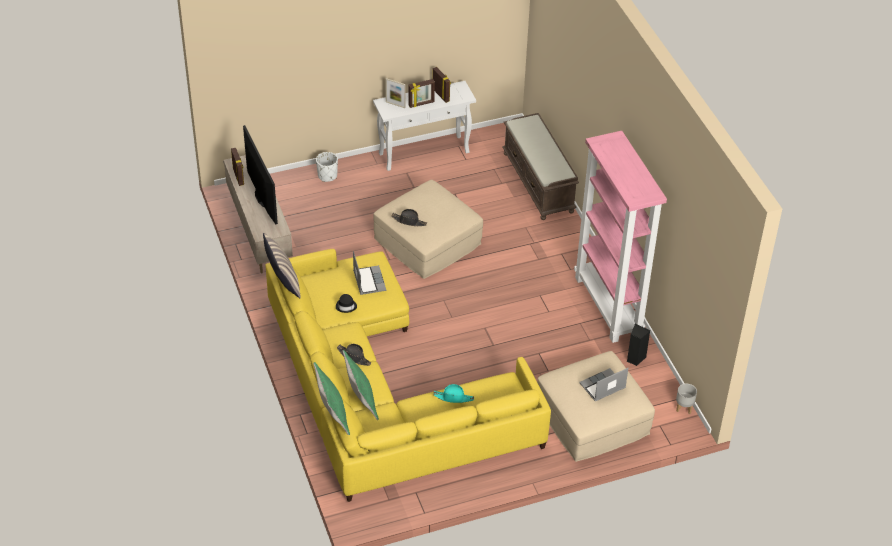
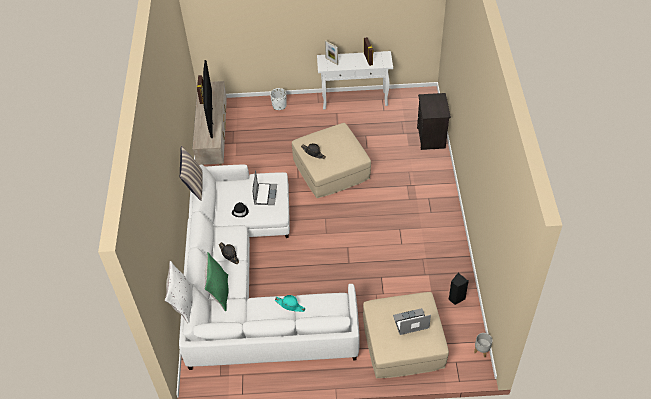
camera: 20 degrees right, 5 degrees up
yellow sofa [266,249,551,502] -> white sofa [179,164,360,370]
green pillow [313,362,350,435] -> white pillow [165,261,193,324]
picture frame [408,79,435,108] -> none
brown bench [502,113,579,220] -> black nightstand [417,93,451,150]
pink bookcase [574,131,667,343] -> none

